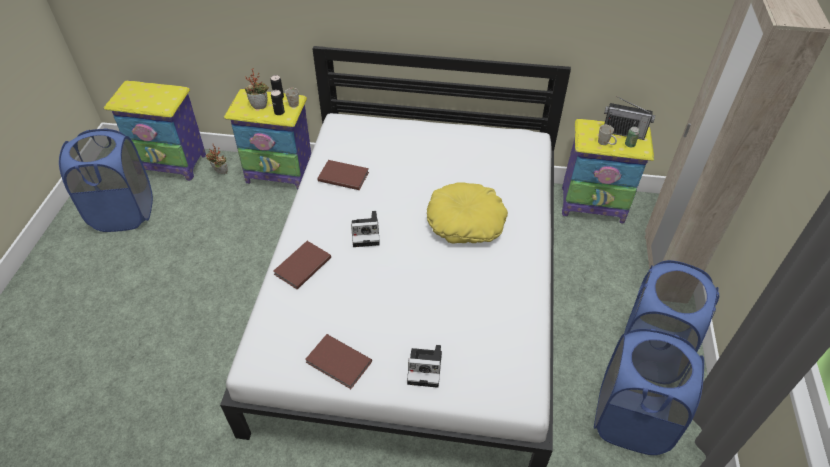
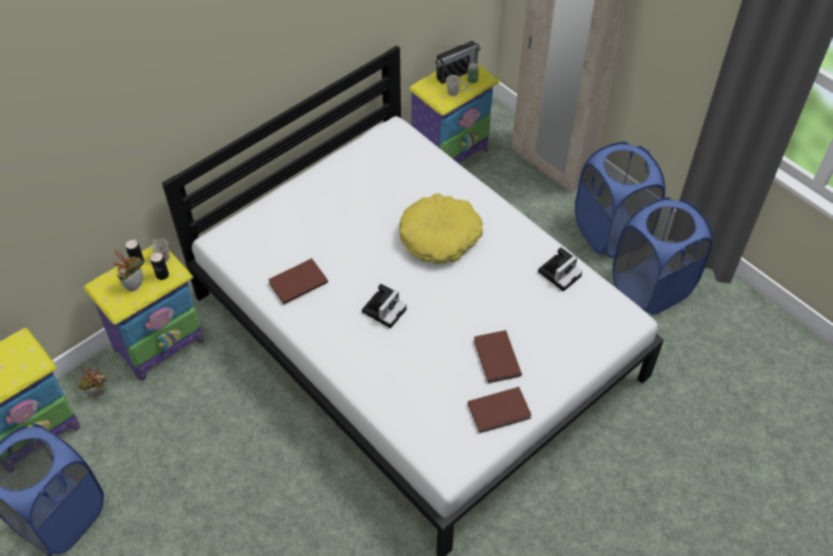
camera: 50 degrees left, 5 degrees up
brown book [274,241,331,289] -> brown book moved to [474,330,522,383]
camera [407,345,442,388] -> camera moved to [538,247,582,291]

